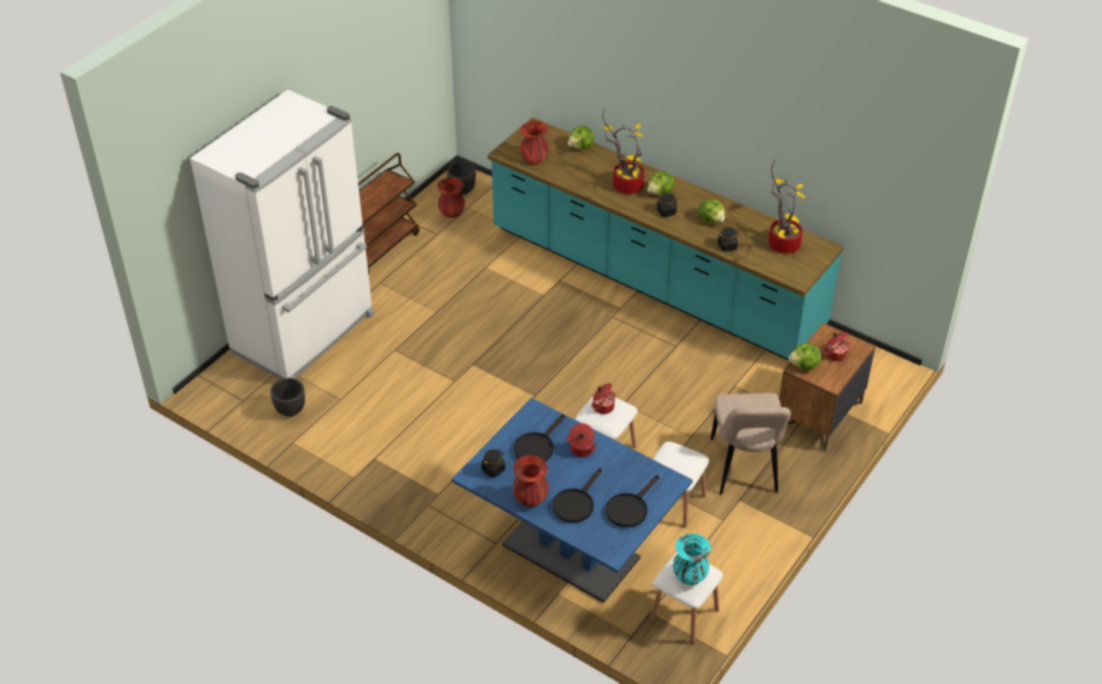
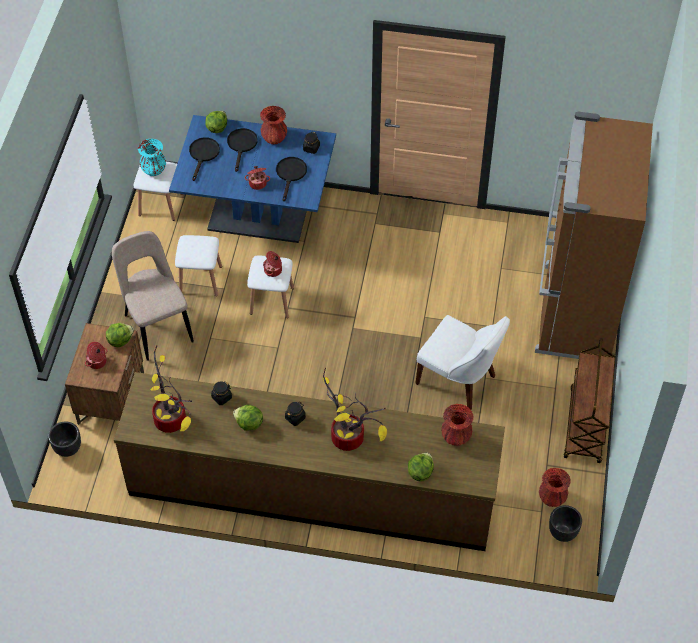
camera: 155 degrees right, 10 degrees up
white fridge [190,90,374,379] -> brown fridge [535,111,653,359]
black planter [270,378,305,417] -> black planter moved to [48,421,81,457]
turquoise counter [488,117,844,361] -> brown counter [114,372,505,551]
lettuce [647,171,675,196] -> lettuce moved to [205,111,227,133]
none -> white chair [415,315,510,410]

